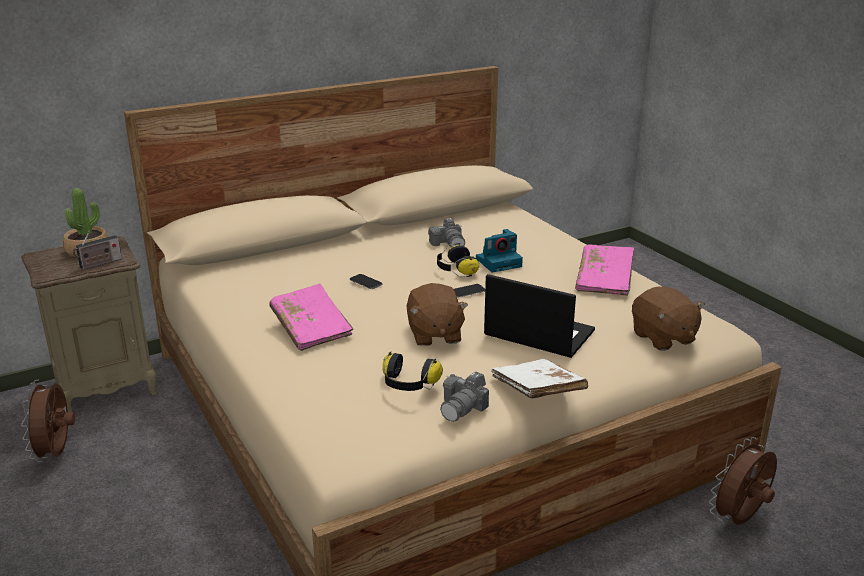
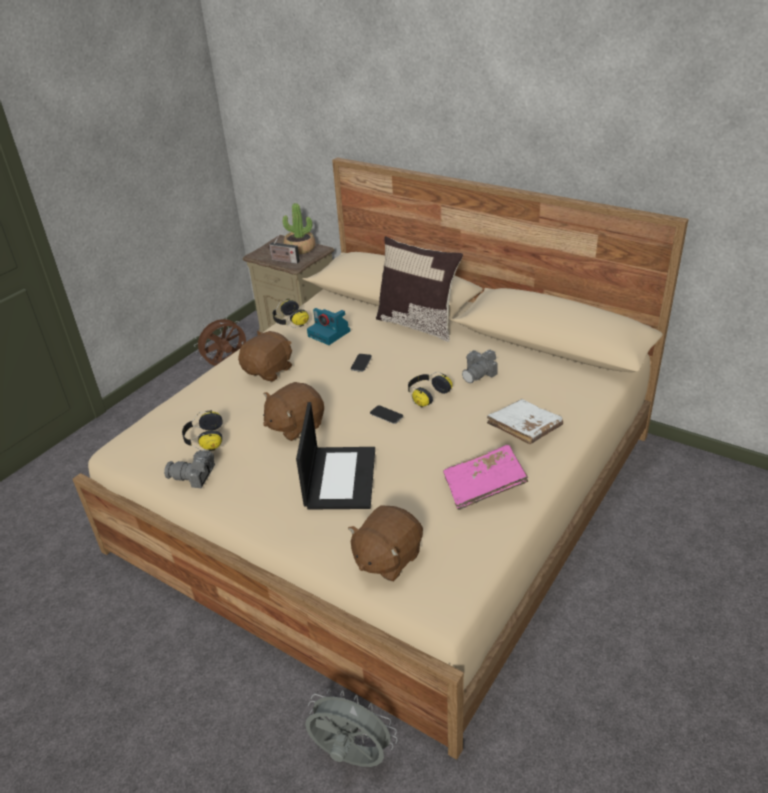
camera: 65 degrees right, 10 degrees up
pink book [269,284,353,351] -> brown plush toy [238,330,292,382]
camera [476,229,523,273] -> camera moved to [307,308,350,345]
white book [491,359,588,399] -> white book moved to [487,399,563,444]
brown fan [709,437,777,525] -> grey fan [305,689,398,767]
none -> headphones [272,299,309,328]
none -> pillow [376,236,463,342]

